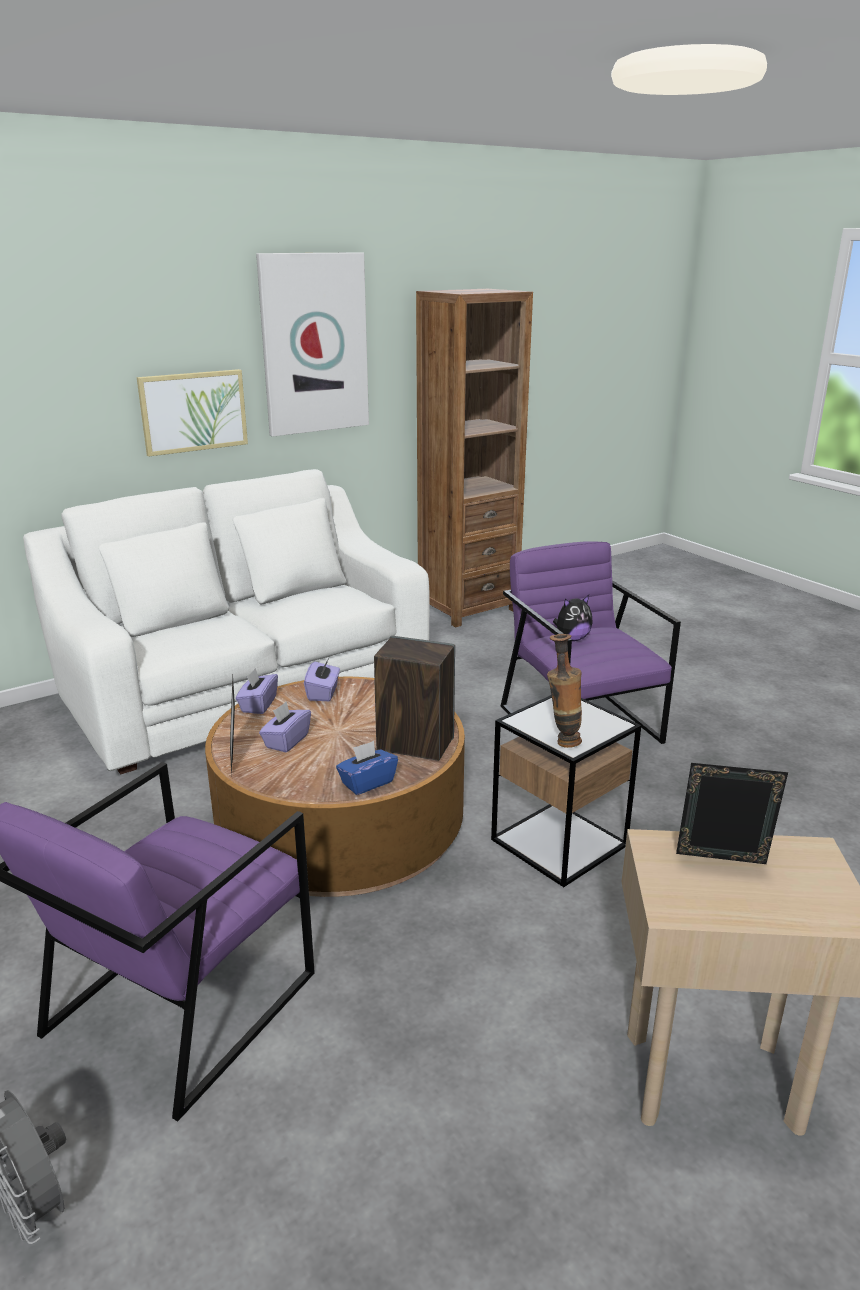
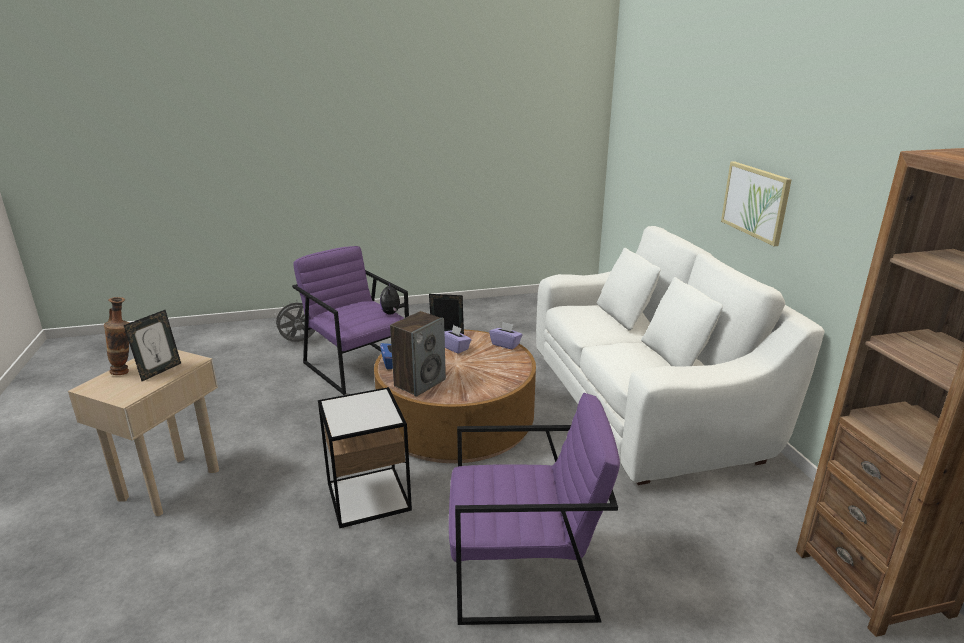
camera: 110 degrees right, 0 degrees up
picture [256,252,369,437] -> none
purple tissue box [304,660,340,701] -> none
vase [547,634,582,748] -> vase moved to [104,297,129,375]
plush toy [553,595,593,641] -> plush toy moved to [380,283,405,314]

